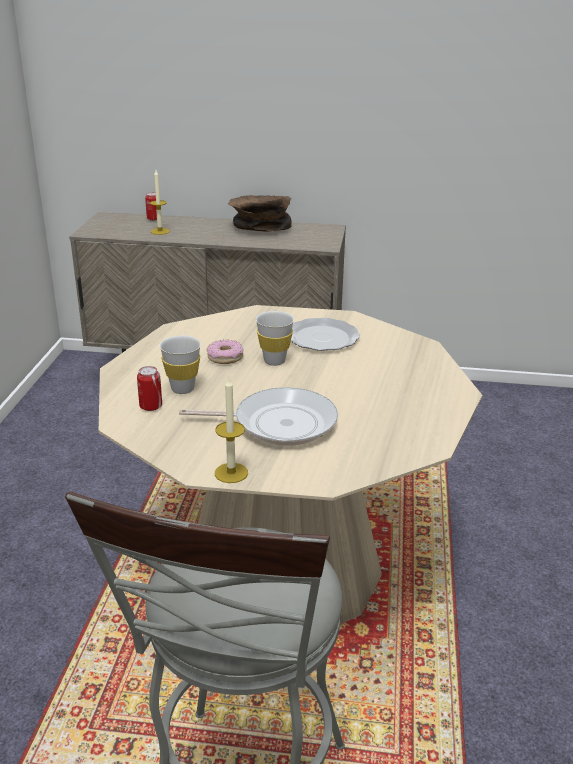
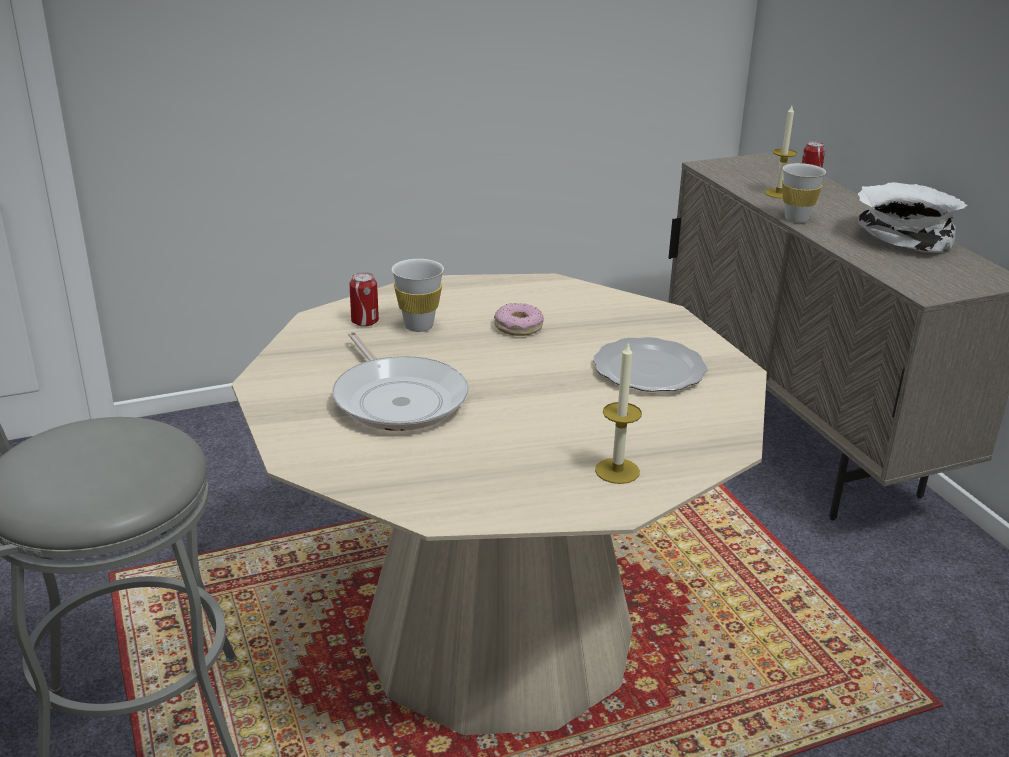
camera: 60 degrees right, 0 degrees up
candle [215,378,248,483] -> candle moved to [595,341,642,484]
brown bowl [228,195,292,232] -> white bowl [858,182,968,252]
white cup [256,311,294,366] -> white cup moved to [782,163,826,223]

